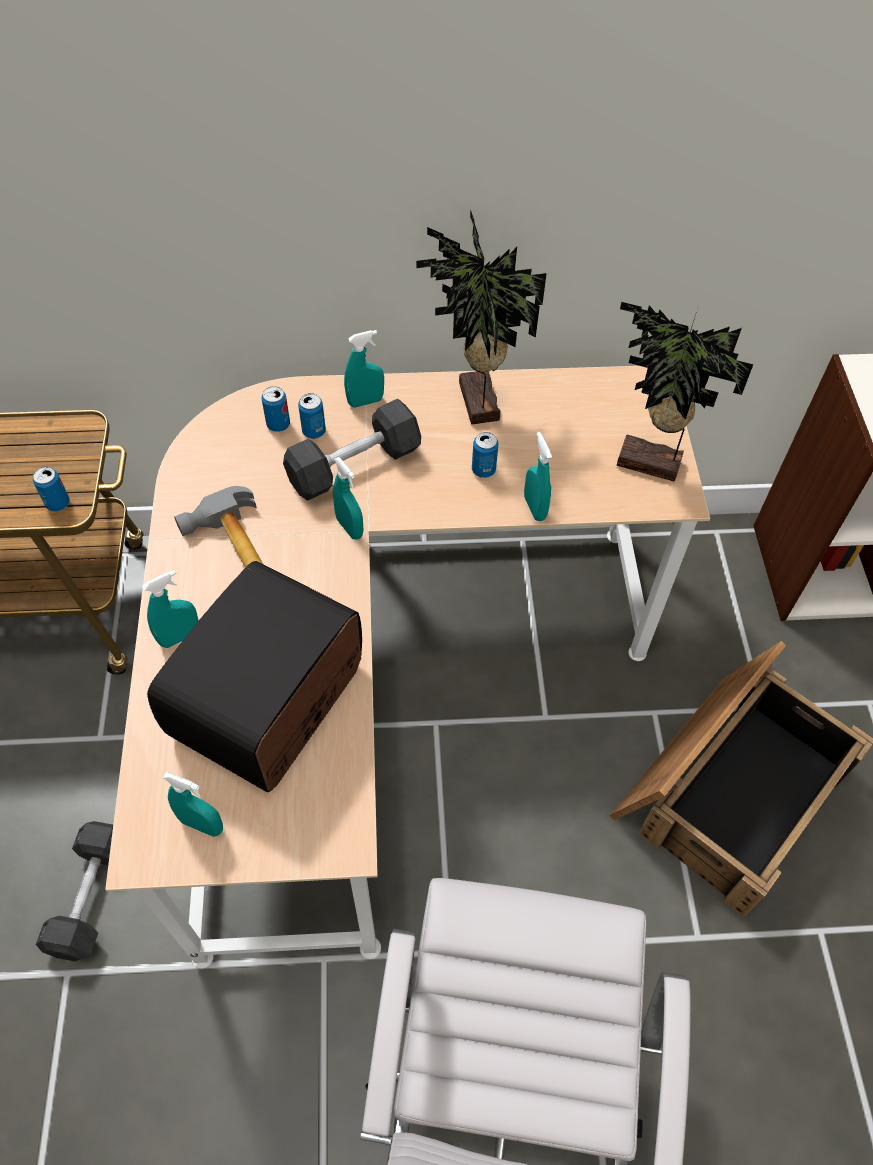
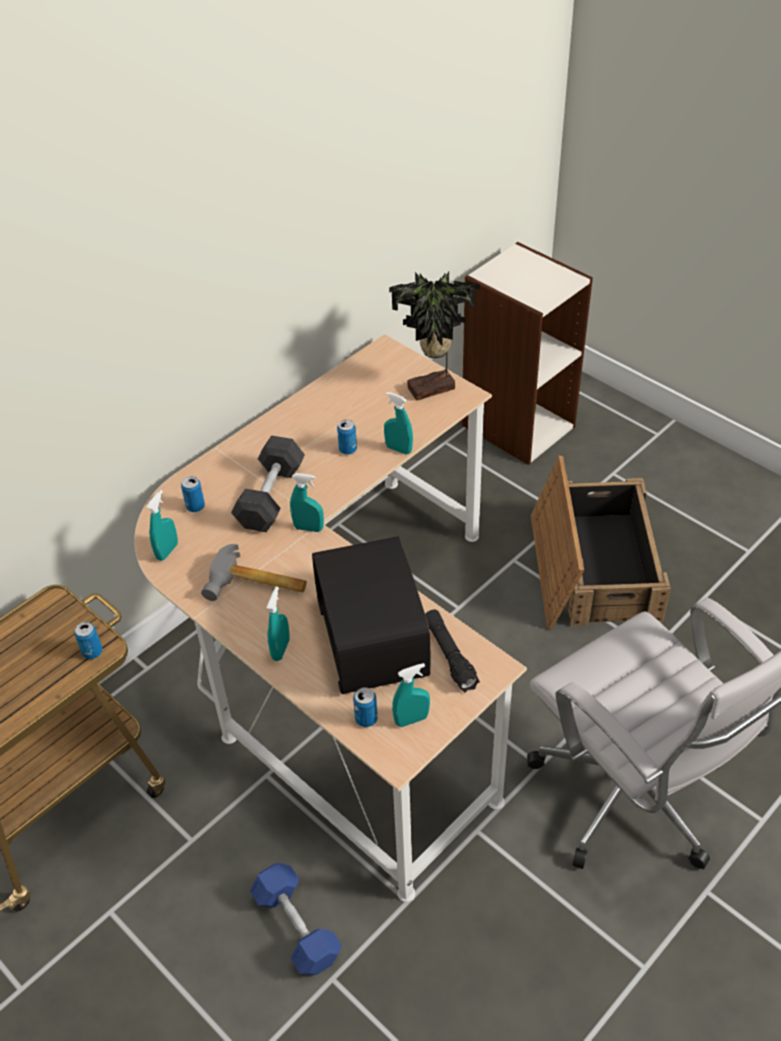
camera: 40 degrees left, 10 degrees down
grey dumbbell [36,821,113,961] -> blue dumbbell [250,863,342,975]
can [298,393,326,439] -> can moved to [353,687,378,727]
turquoise spray bottle [344,330,384,408] -> turquoise spray bottle moved to [146,490,178,561]
potted plant [416,209,547,424] -> none
none -> black flashlight [425,610,480,693]

